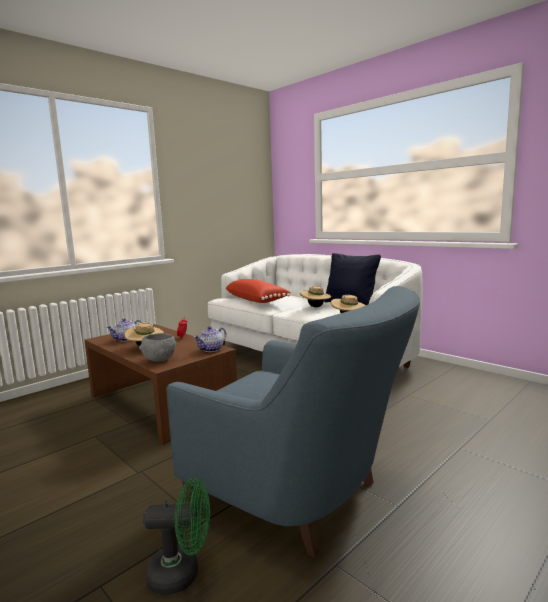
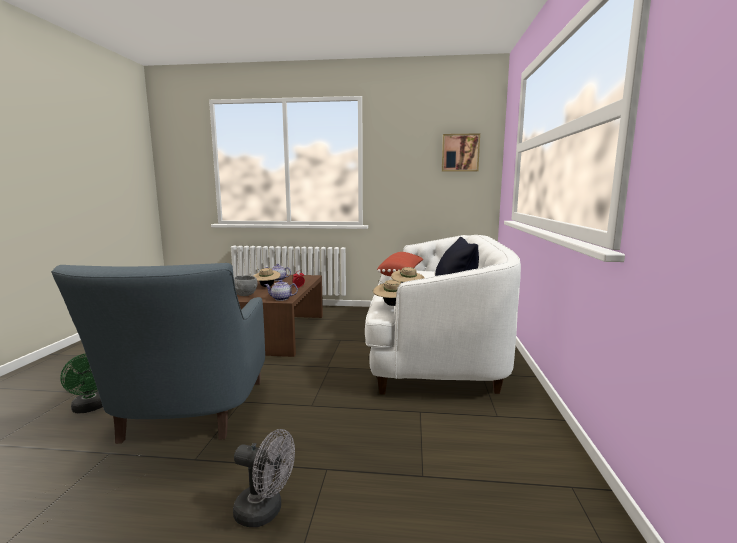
camera: 50 degrees right, 0 degrees up
none -> grey fan [233,429,295,527]
none -> picture [442,133,480,172]

